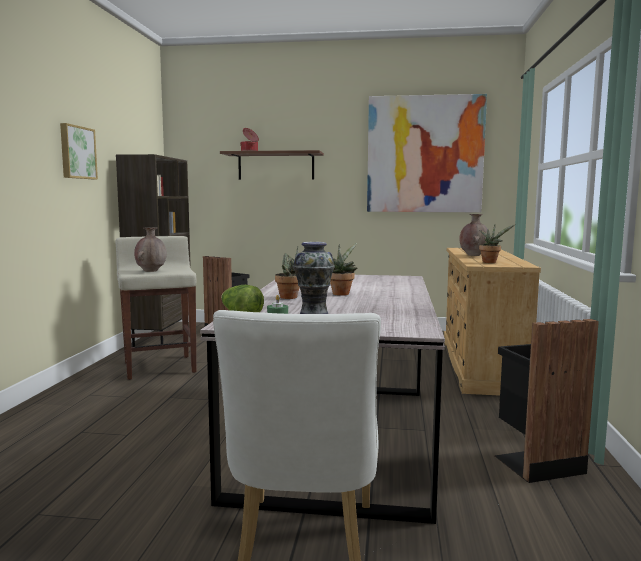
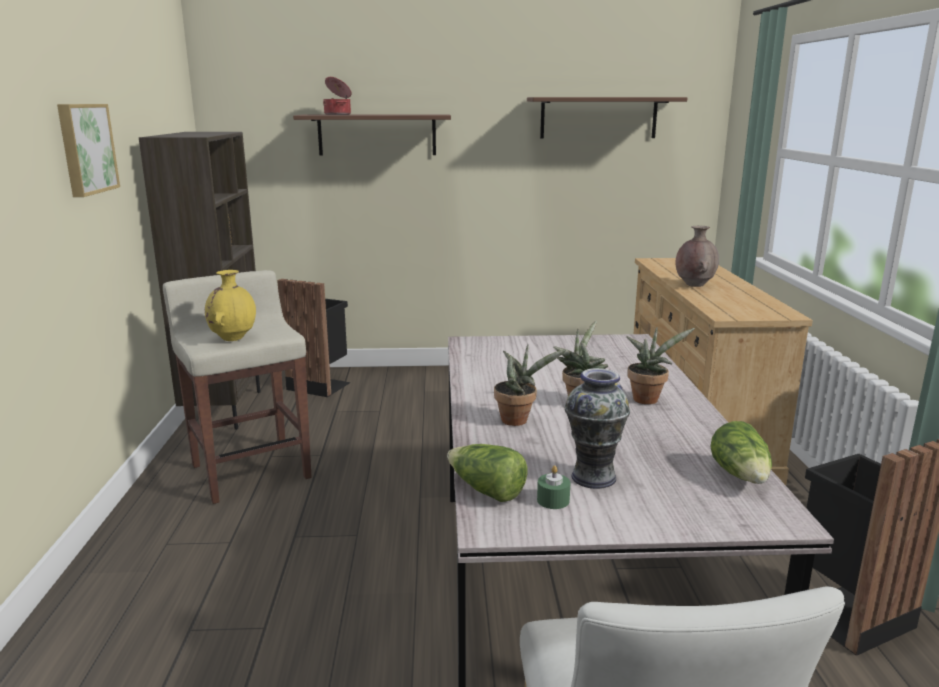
camera: 10 degrees left, 10 degrees up
brown vase [134,227,167,272] -> yellow vase [205,270,256,341]
picture [367,94,487,212] -> shelf [527,97,687,138]
potted plant [479,224,515,263] -> potted plant moved to [626,327,695,404]
none -> lettuce [711,421,772,484]

